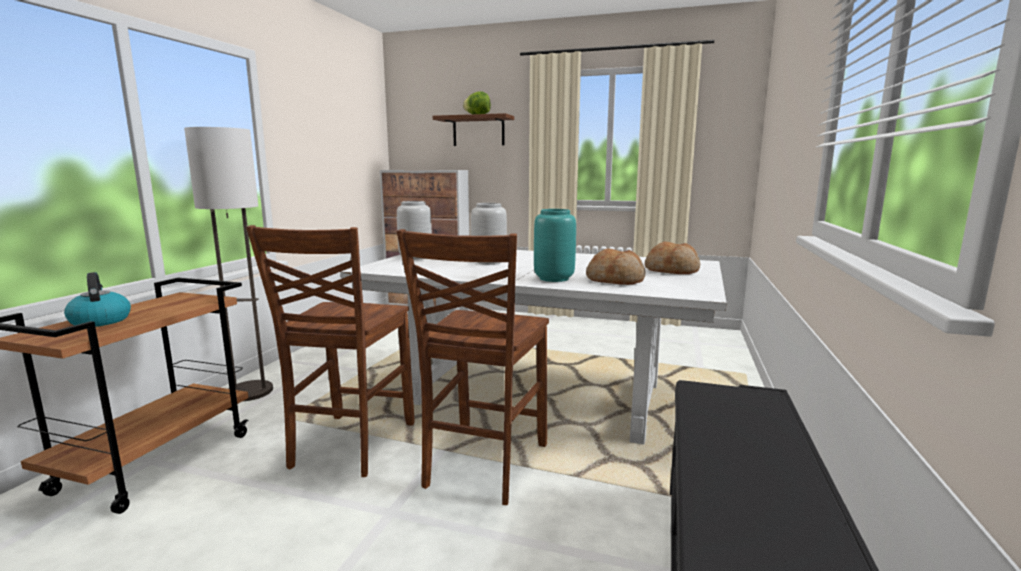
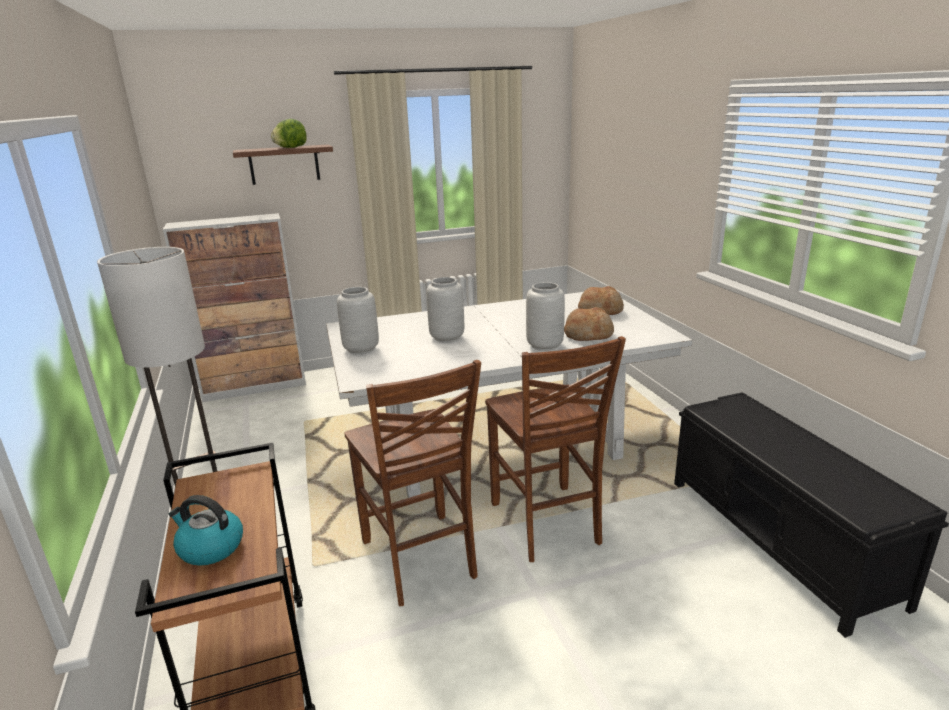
camera: 35 degrees left, 10 degrees up
turquoise vase [534,209,576,282] -> grey vase [526,282,565,351]

